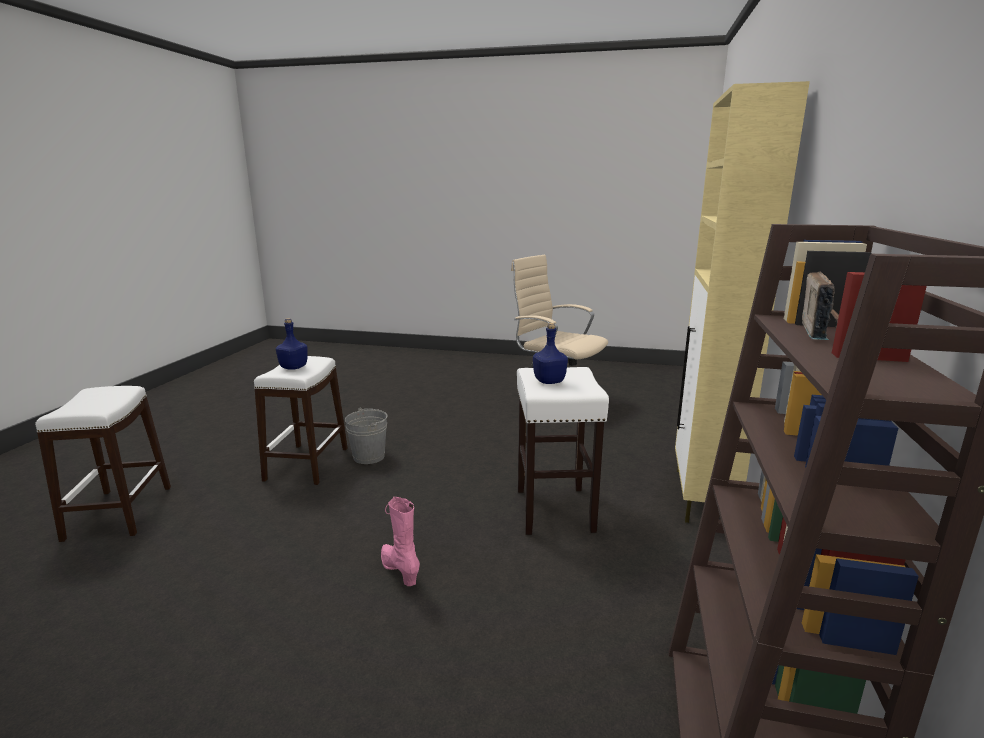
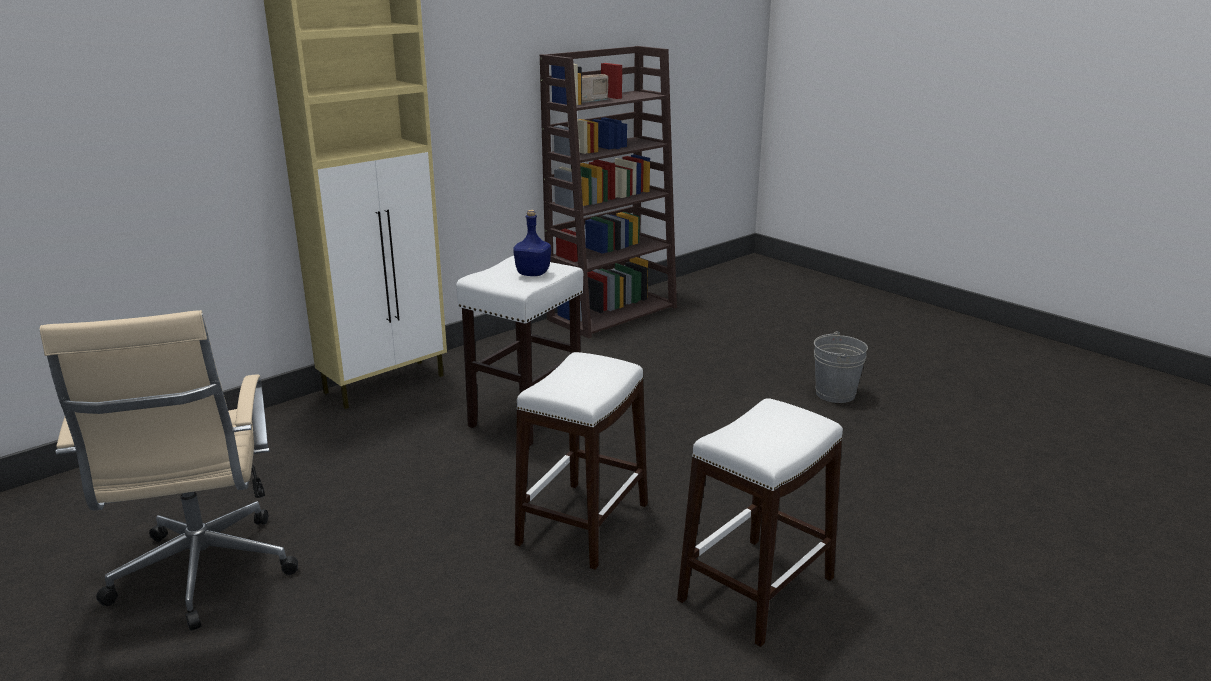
camera: 145 degrees left, 5 degrees up
white stool [35,386,171,542] -> white stool moved to [515,352,648,570]
blue bottle [276,318,308,370] -> none
grey bucket [345,407,388,464] -> grey bucket moved to [814,331,868,403]
pink boot [381,497,420,586] -> none

